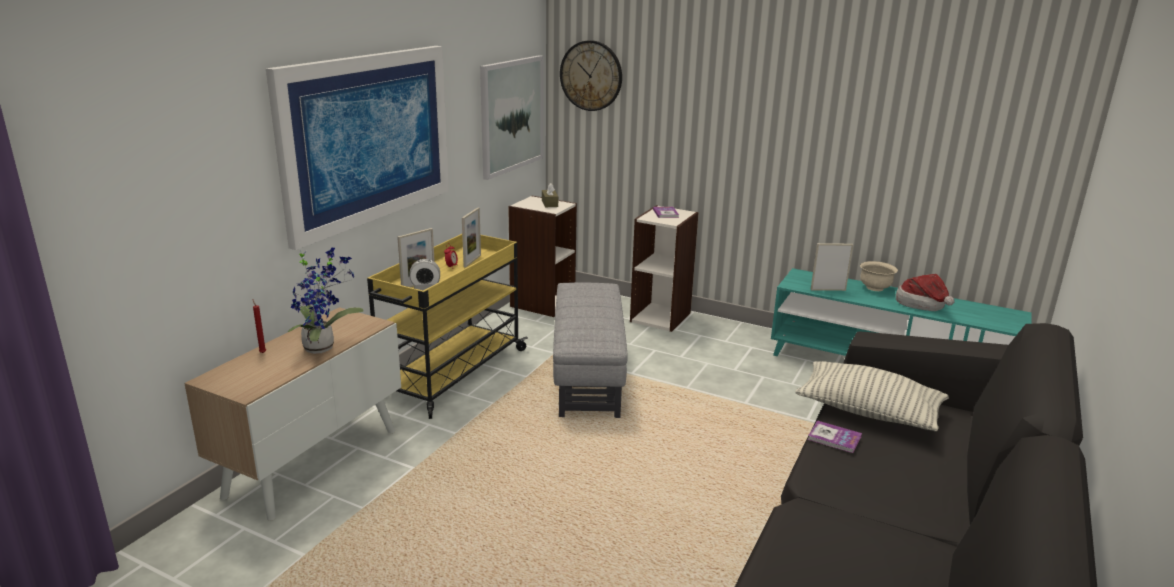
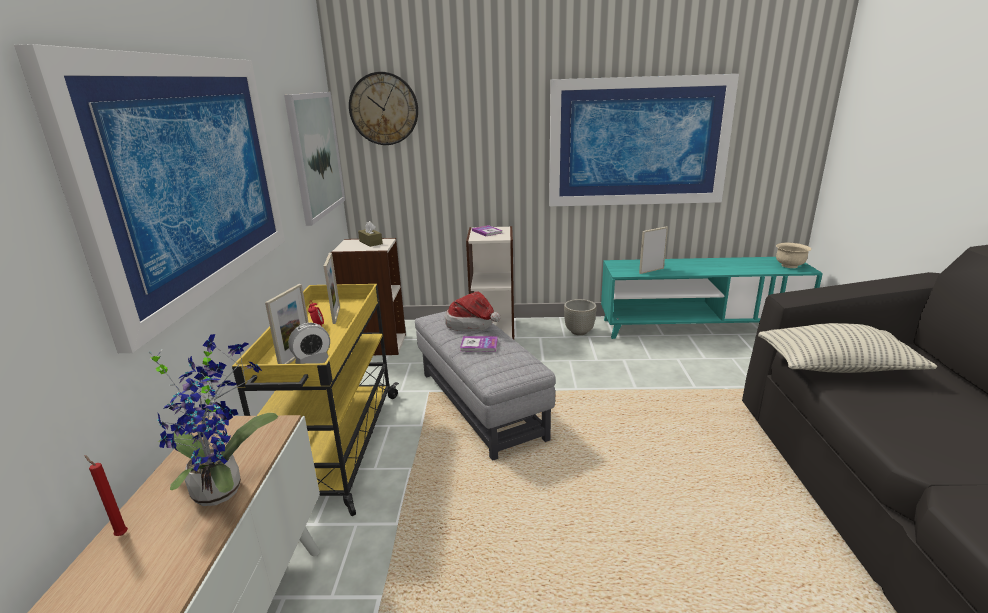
camera: 25 degrees left, 0 degrees up
book [807,420,862,453] -> book moved to [460,336,498,352]
beige bowl [860,261,898,291] -> beige bowl moved to [776,243,812,268]
hat [896,274,955,311] -> hat moved to [445,291,501,331]
none -> picture [549,74,739,207]
none -> grey planter [564,299,597,335]

